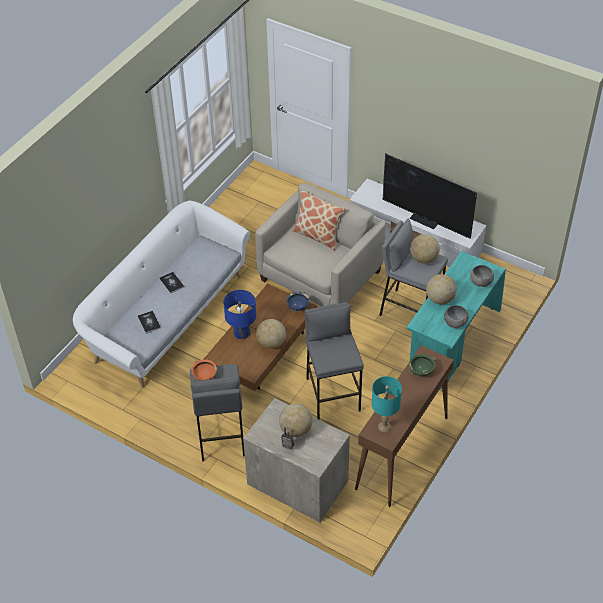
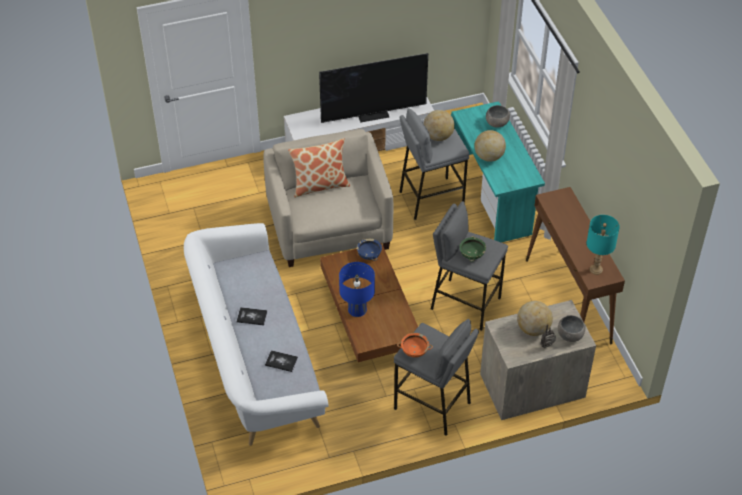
camera: 50 degrees left, 0 degrees up
globe [256,319,286,349] -> none
green bowl [409,354,435,376] -> green bowl moved to [459,236,486,262]
grey bowl [444,305,469,328] -> grey bowl moved to [558,315,586,342]

